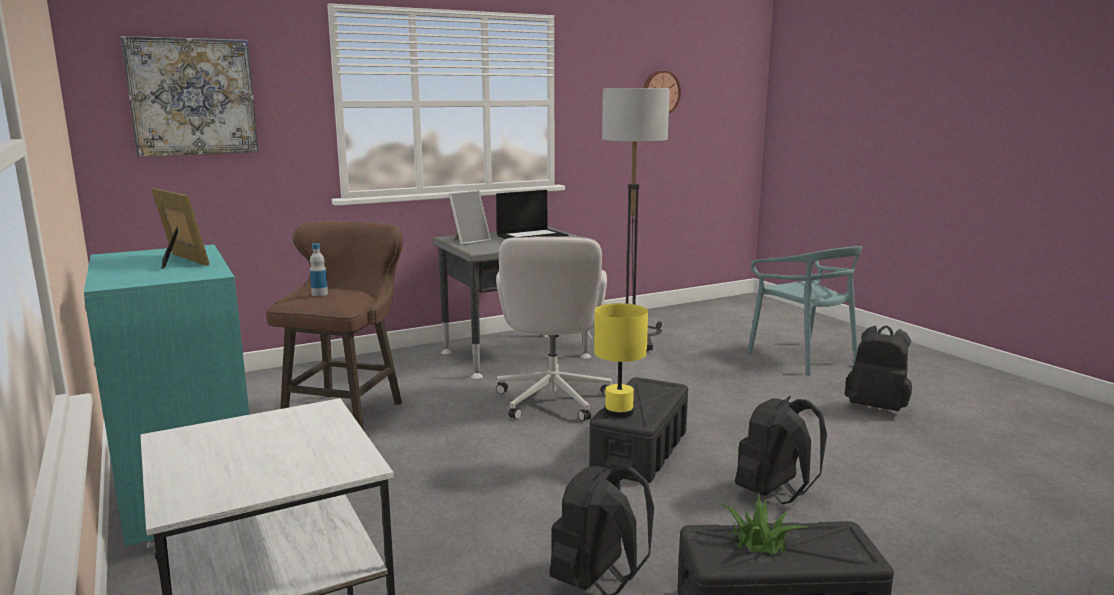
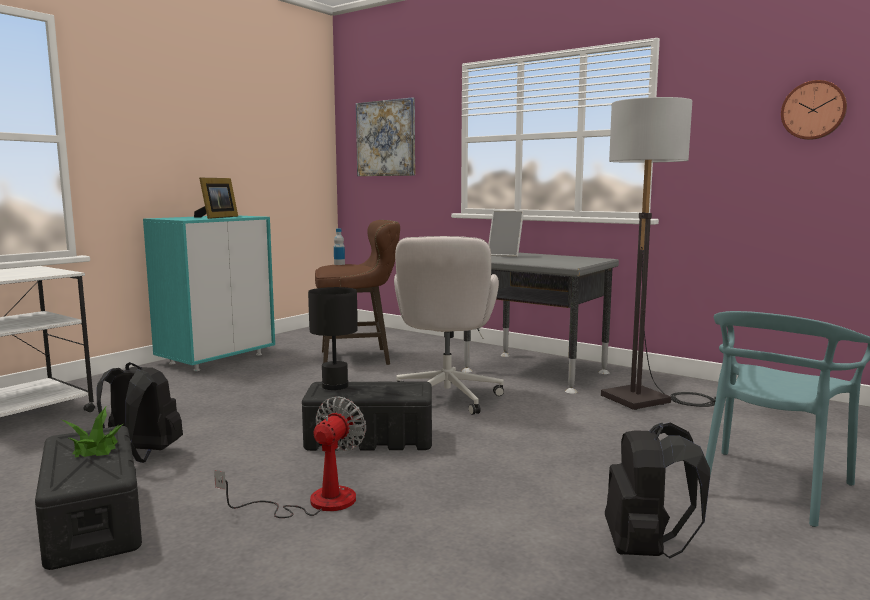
camera: 65 degrees right, 5 degrees down
laptop [496,190,568,239] -> none
white office chair [496,236,612,421] -> white office chair turned 60 degrees counterclockwise [394,236,504,415]
yellow table lamp [594,303,648,418] -> black table lamp [308,287,358,390]
black backpack [735,396,827,504] -> fan [214,396,366,518]

